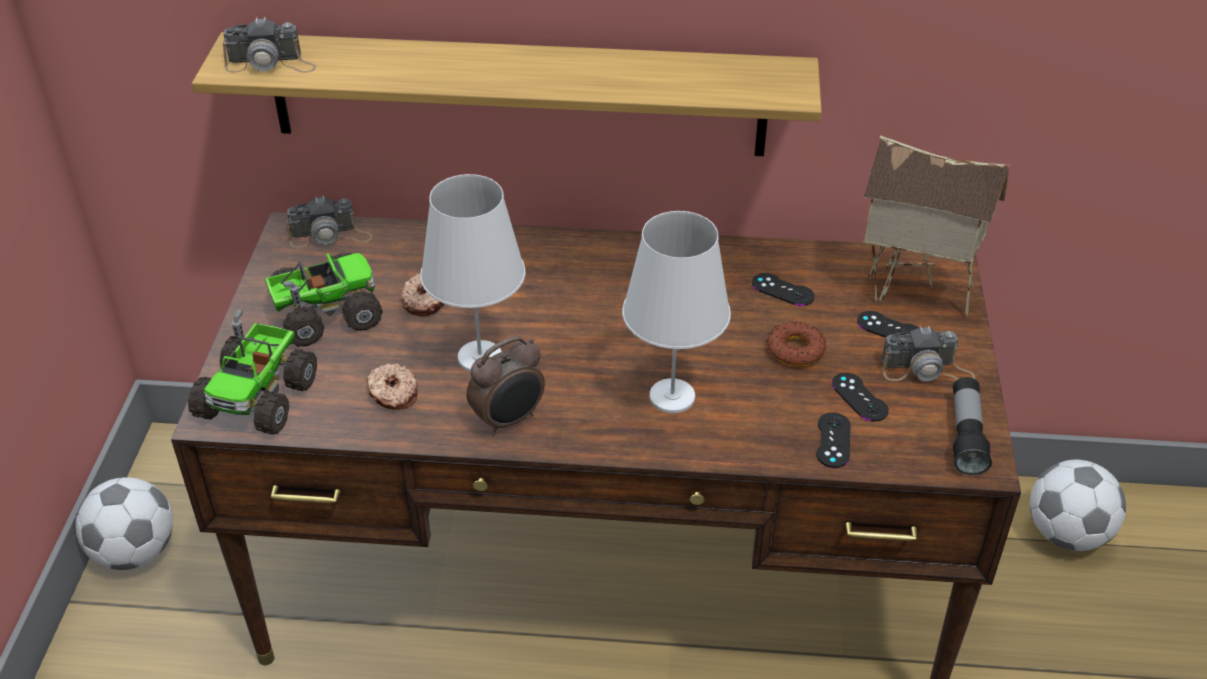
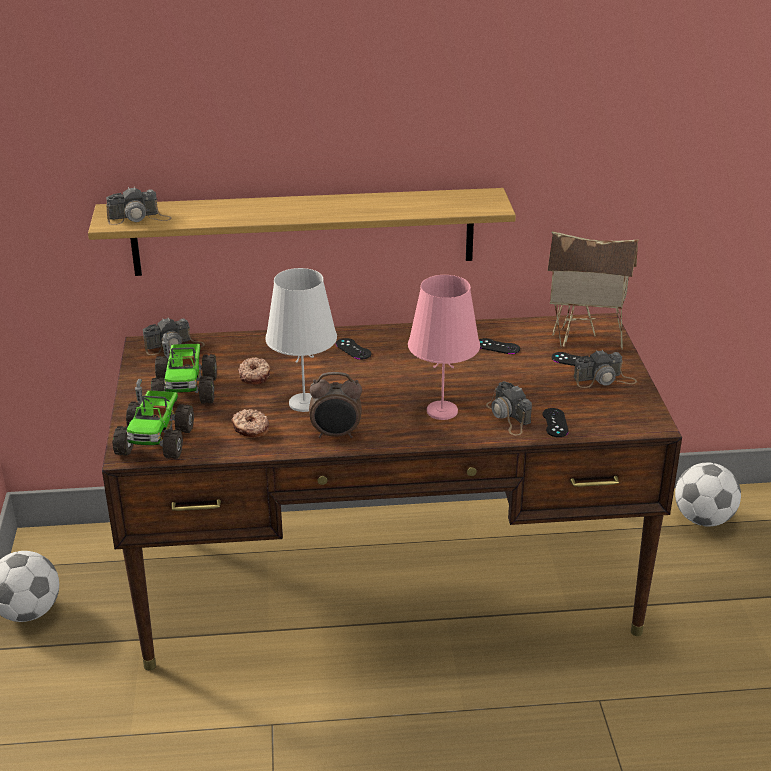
camera: 10 degrees left, 10 degrees down
toy truck [265,253,383,347] -> toy truck turned 120 degrees clockwise [151,333,217,404]
alarm clock [466,336,545,435] -> alarm clock turned 45 degrees clockwise [309,372,362,438]
white table lamp [622,211,731,413] -> pink table lamp [408,275,480,420]
donut [767,321,826,366] -> none
black game controller [832,373,889,422] -> black game controller moved to [336,338,371,360]
flashlight [953,377,992,476] -> none
none -> camera [486,381,532,436]

